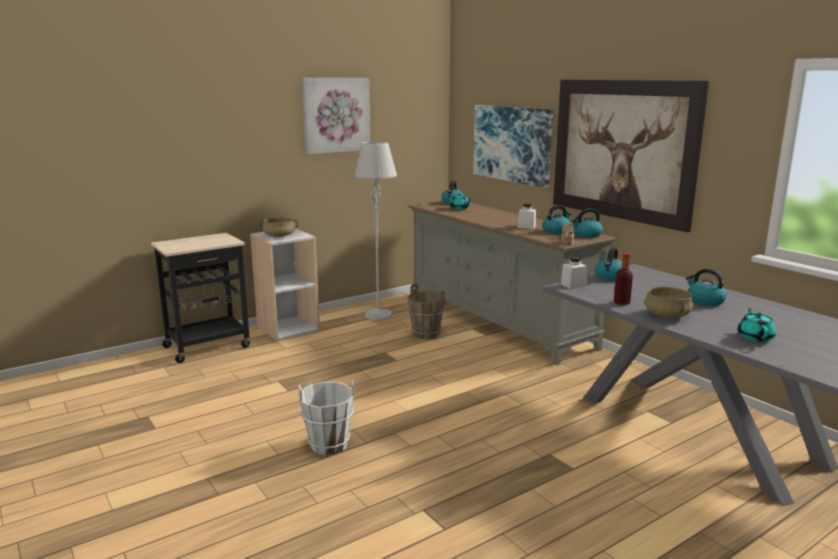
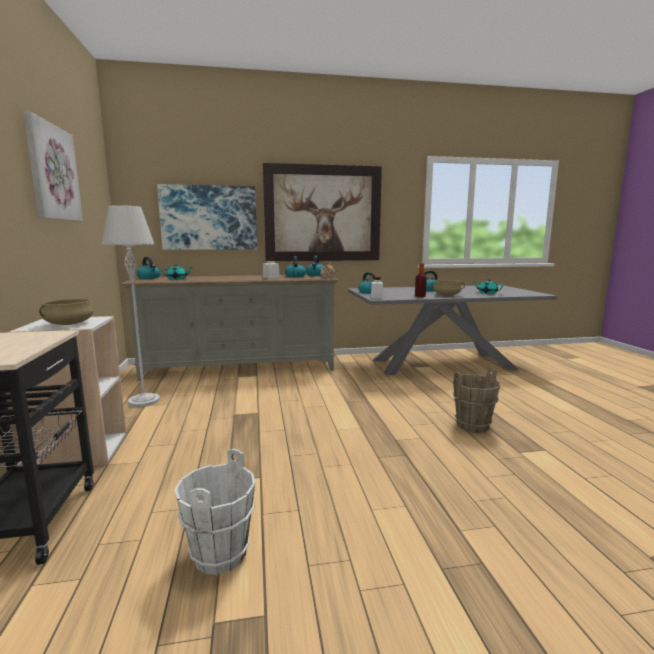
camera: 65 degrees left, 5 degrees down
white bucket [298,380,354,455] -> white bucket moved to [174,449,255,575]
brown bucket [407,283,446,339] -> brown bucket moved to [453,367,501,433]

